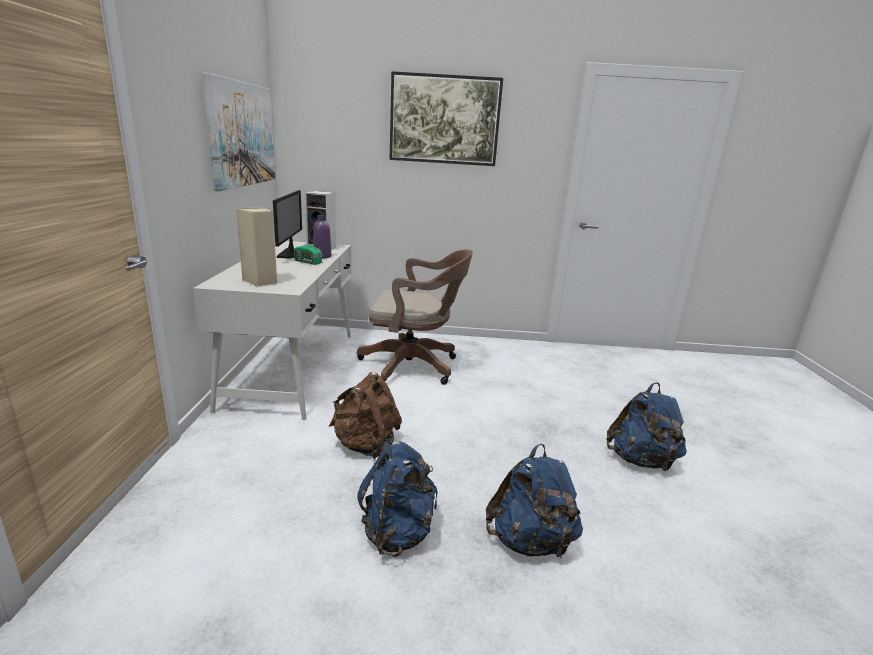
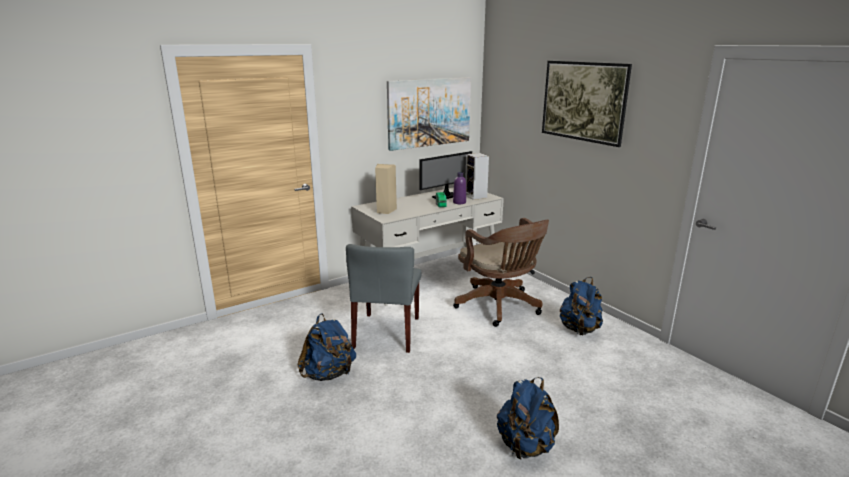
camera: 55 degrees right, 0 degrees up
brown backpack [329,372,402,459] -> grey chair [346,244,422,353]
blue backpack [486,444,583,560] -> blue backpack moved to [560,277,603,335]

